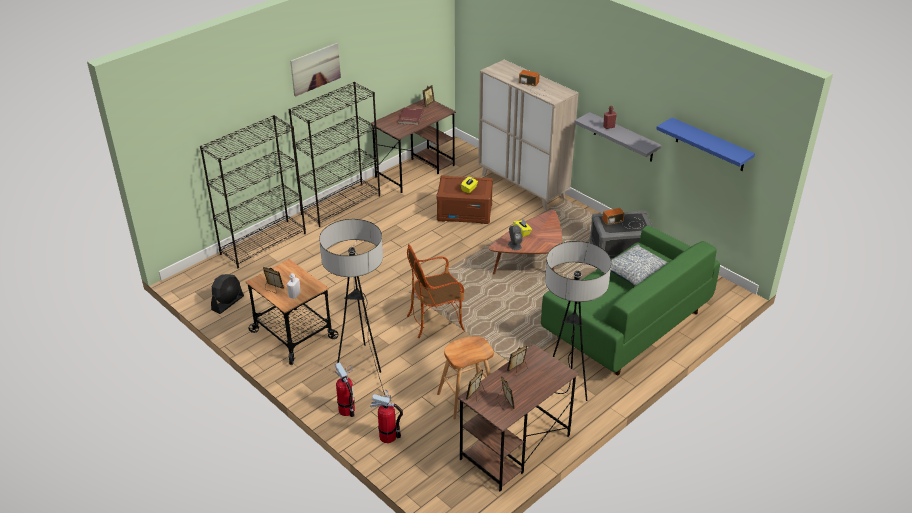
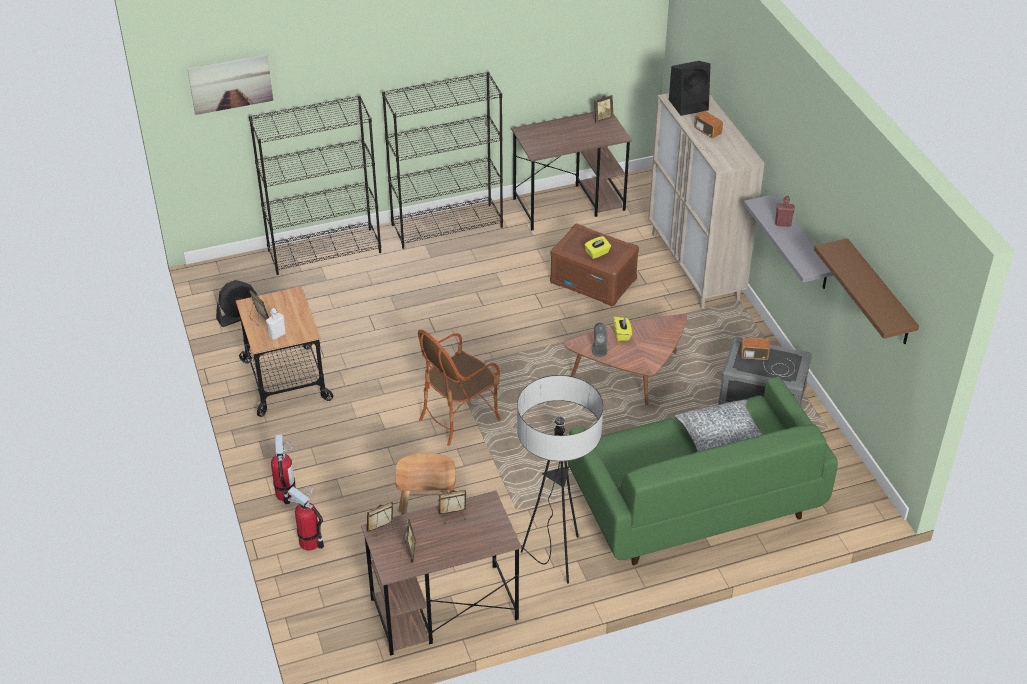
camera: 25 degrees right, 5 degrees up
picture [290,43,341,97] -> picture moved to [187,54,273,115]
floor lamp [319,219,391,402] -> none
red book [398,107,424,125] -> none
armchair [407,244,465,338] -> armchair turned 45 degrees counterclockwise [418,330,501,446]
blue shelf [656,118,755,171] -> brown shelf [814,238,919,344]
none -> black speaker [669,61,711,116]

